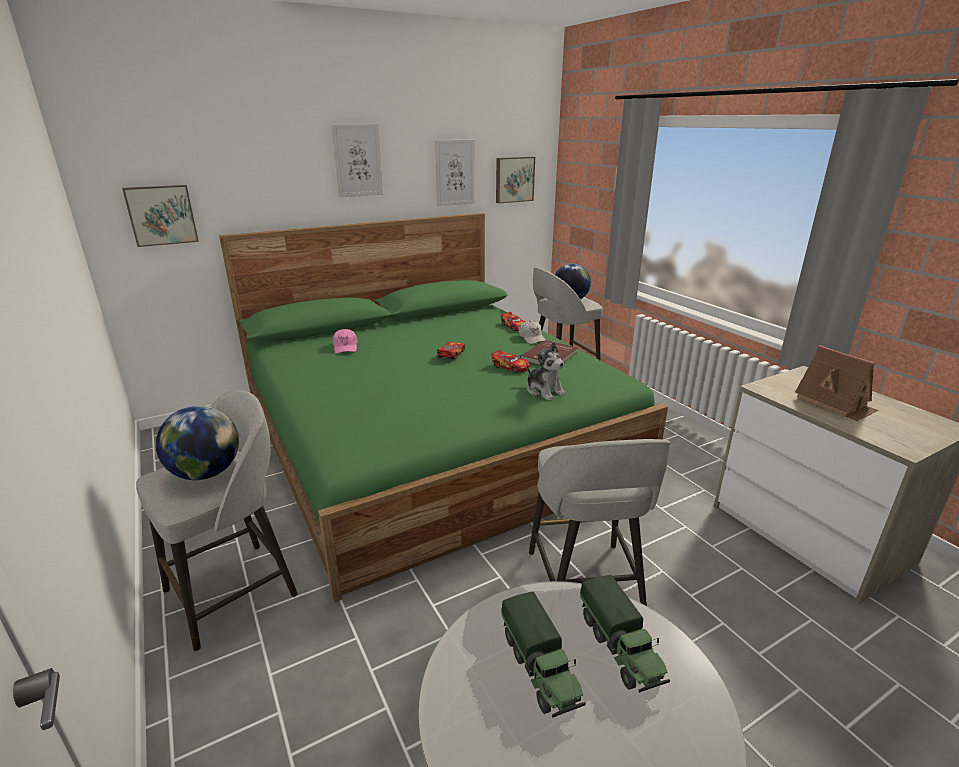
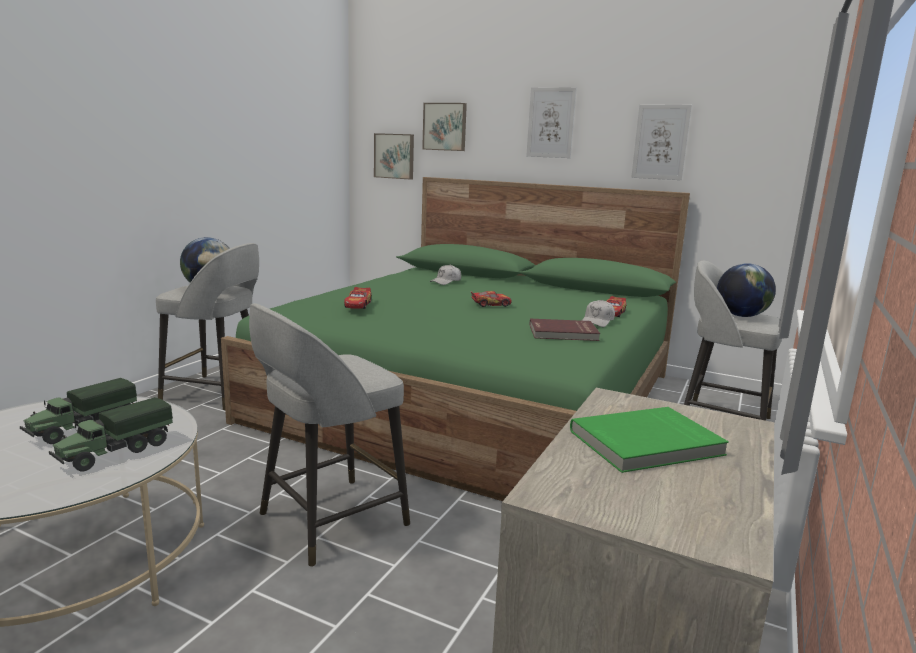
camera: 55 degrees right, 10 degrees down
pink cap [333,329,357,353] -> white cap [430,265,461,285]
toy car [491,350,530,373] -> toy car moved to [344,287,372,309]
picture [496,157,535,204] -> picture moved to [422,103,467,151]
plush toy [526,342,566,401] -> none
toy house [795,345,879,421] -> green book [570,407,729,473]

